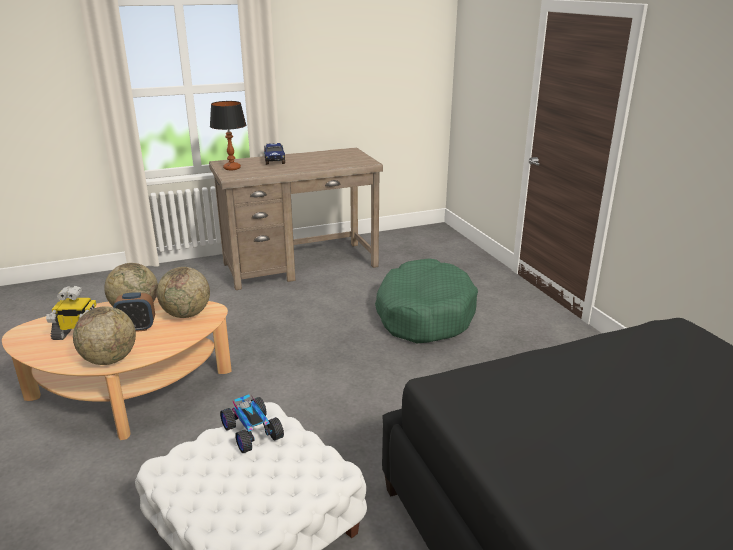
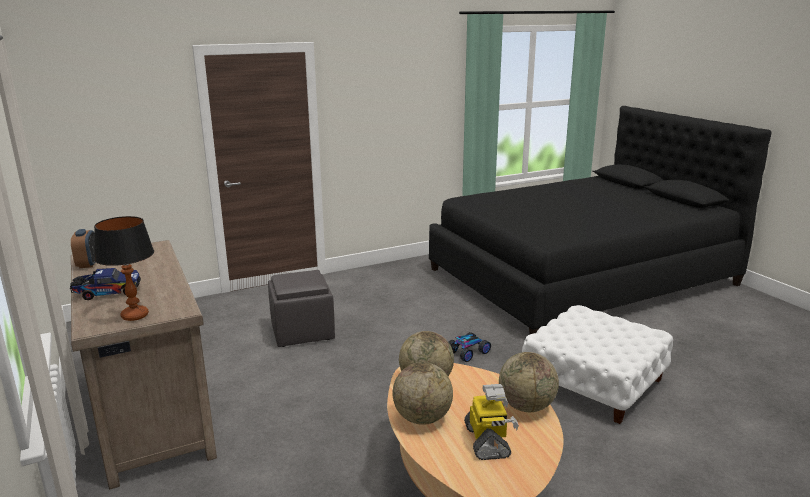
camera: 95 degrees left, 5 degrees down
alarm clock [113,292,155,332] -> alarm clock moved to [71,229,95,268]
toy car [220,394,284,453] -> toy car moved to [448,332,491,362]
green dog bed [375,259,478,343] -> grey ottoman [268,270,335,347]

